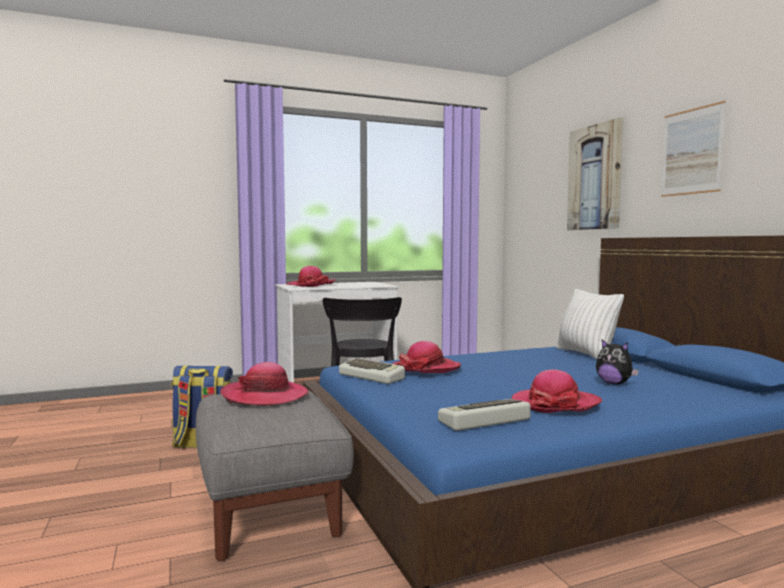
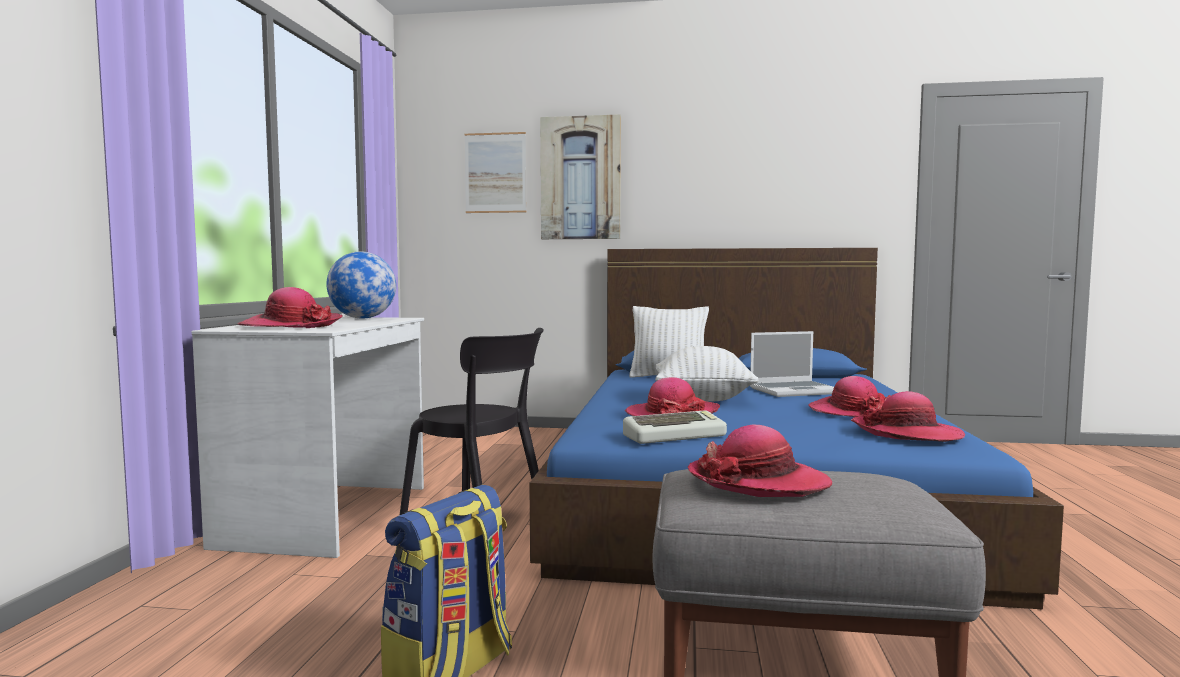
camera: 60 degrees left, 0 degrees up
keyboard [438,399,531,431] -> hat [851,391,965,442]
plush toy [596,339,639,385] -> laptop [750,331,834,397]
picture [661,101,726,197] -> picture moved to [464,132,526,213]
none -> globe [326,251,396,319]
none -> white pillow [655,346,759,402]

